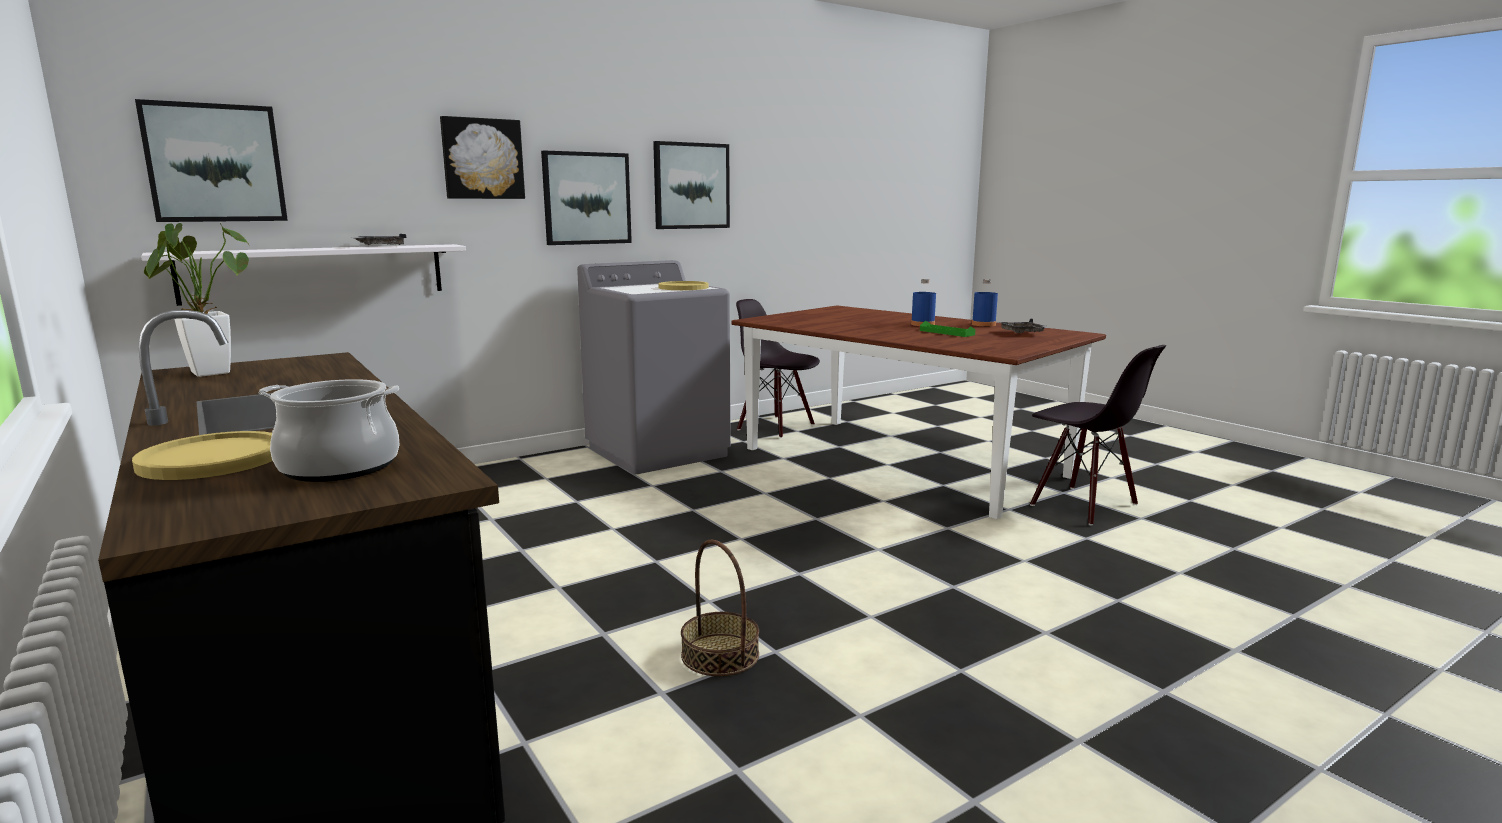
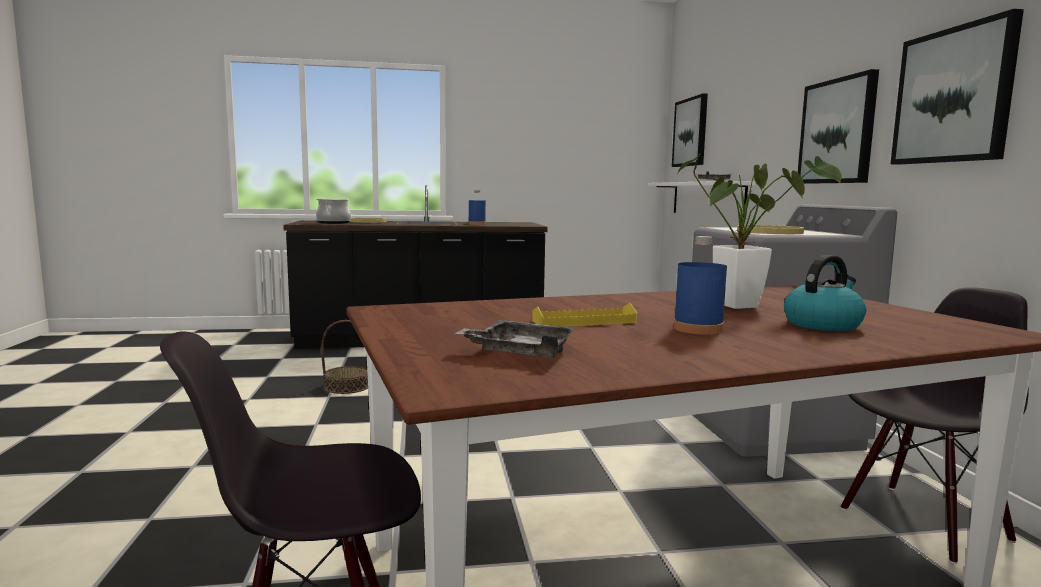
camera: 115 degrees right, 5 degrees down
potted plant [144,223,250,377] -> potted plant moved to [678,154,842,309]
picture [440,116,525,199] -> none
green tray [920,321,975,337] -> yellow tray [532,303,637,327]
blue bottle [972,279,998,326] -> blue bottle moved to [468,190,486,225]
none -> kettle [784,255,866,331]

